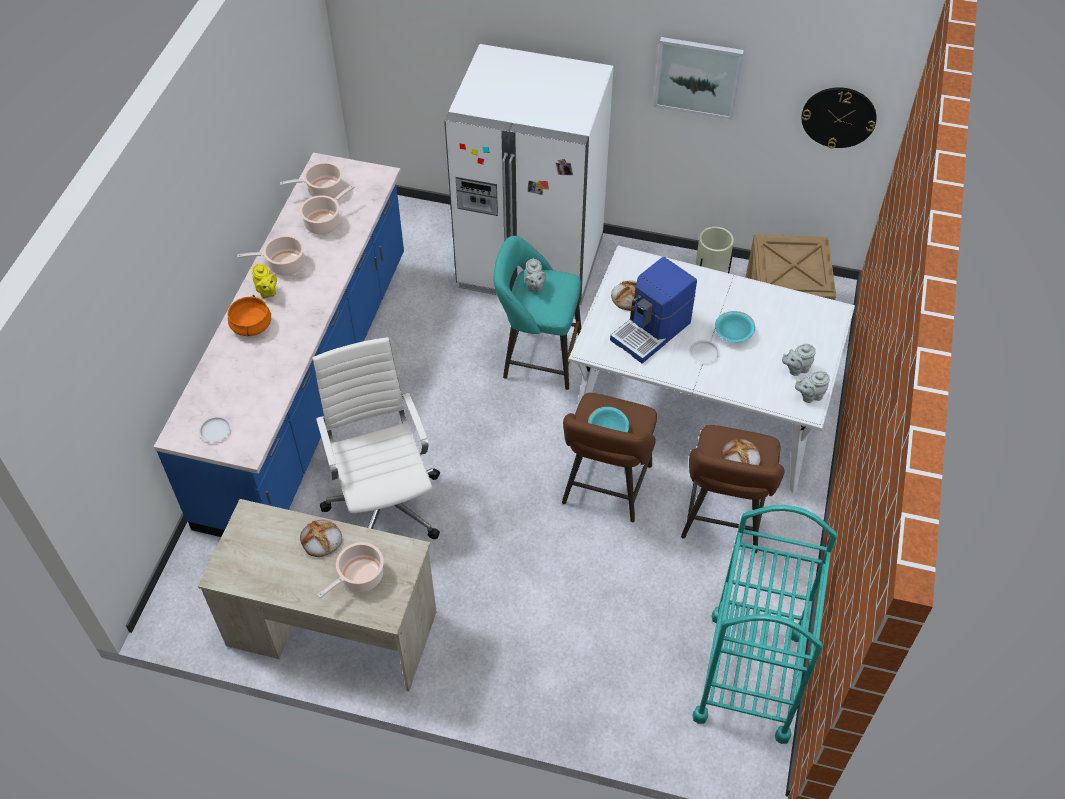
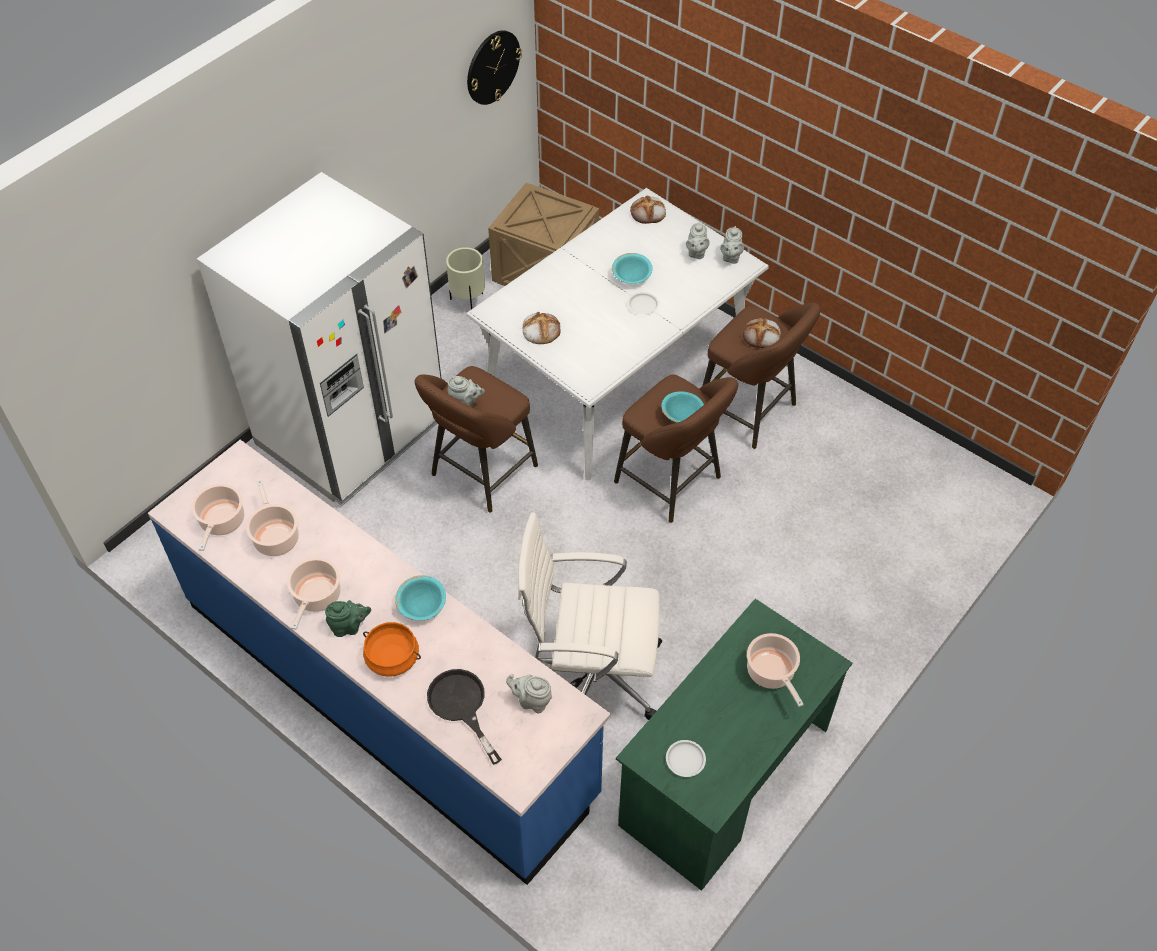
camera: 65 degrees left, 0 degrees up
beige desk [198,499,437,691] -> green desk [616,599,852,891]
white plate [199,416,231,443] -> white plate moved to [666,740,706,777]
yellow teapot [252,263,277,298] -> green teapot [325,600,371,637]
bread [300,520,342,557] -> bread moved to [630,196,666,224]
turquoise stool [494,236,581,390] -> brown stool [415,366,538,513]
coffee machine [610,257,697,364] -> none
picture [654,37,744,120] -> none
turquoise cart [693,505,837,744] -> none
none -> turquoise bowl [395,575,446,621]
none -> black frying pan [427,669,502,765]
none -> grey teapot [506,674,552,713]

